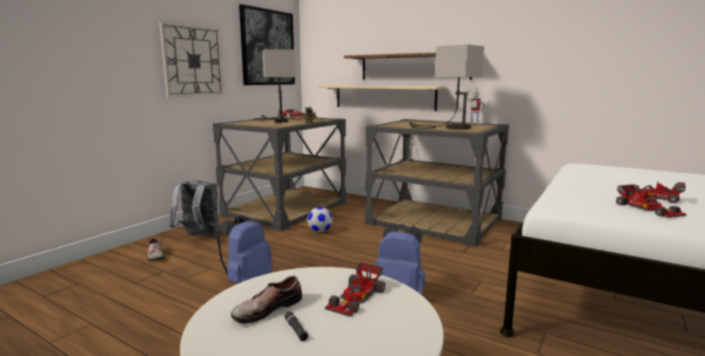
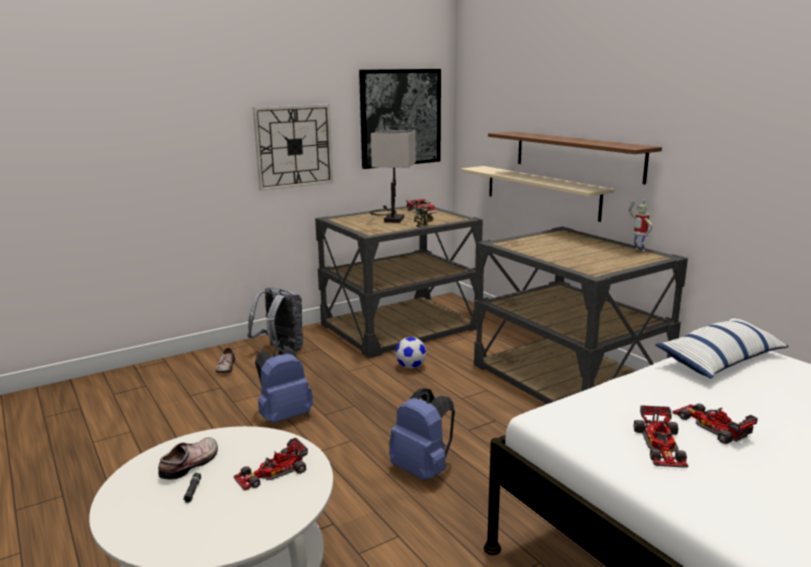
camera: 25 degrees right, 5 degrees up
shoe [231,276,302,324] -> shoe turned 135 degrees clockwise [158,437,218,480]
table lamp [409,44,484,130] -> none
none -> pillow [655,317,789,378]

